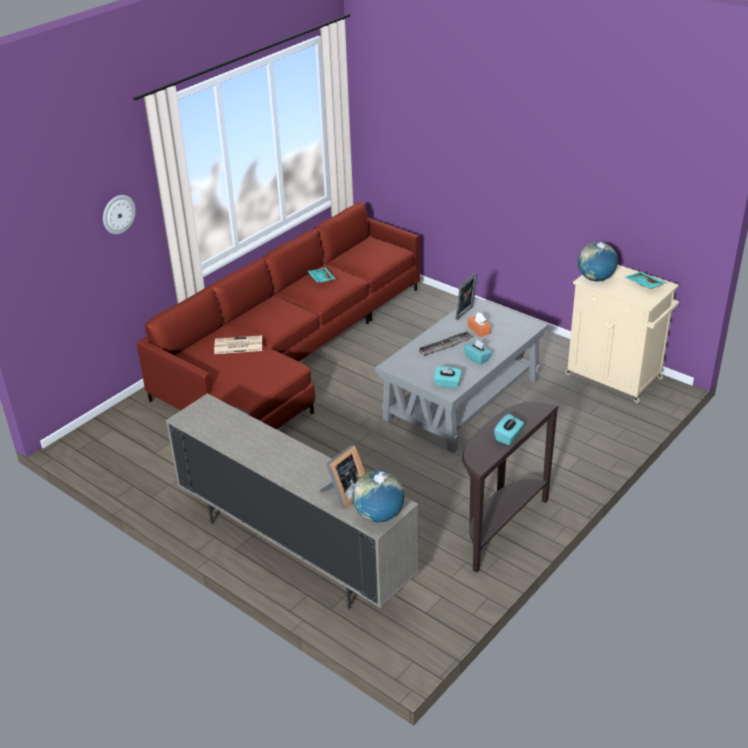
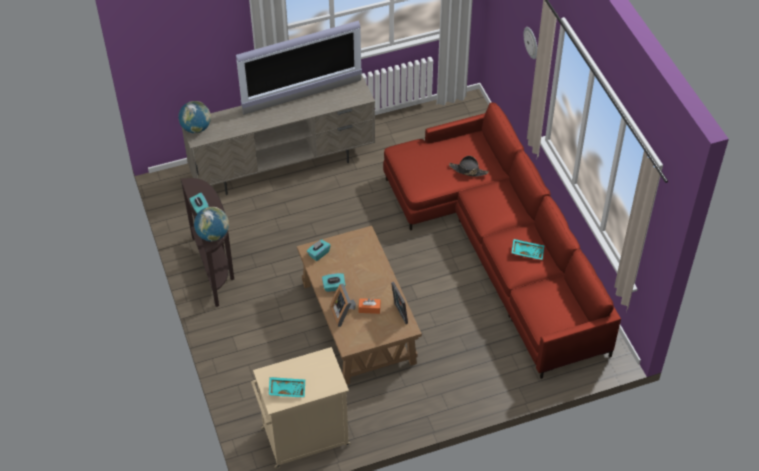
camera: 120 degrees right, 15 degrees up
newspaper [214,335,262,354] -> black hat [449,156,489,177]
picture frame [320,445,365,509] -> picture frame moved to [330,284,356,327]
grey coffee table [375,297,548,453] -> brown coffee table [297,226,422,385]
tray [418,331,473,356] -> none
globe [578,242,618,281] -> globe moved to [194,207,229,242]
none -> television [236,21,362,115]

